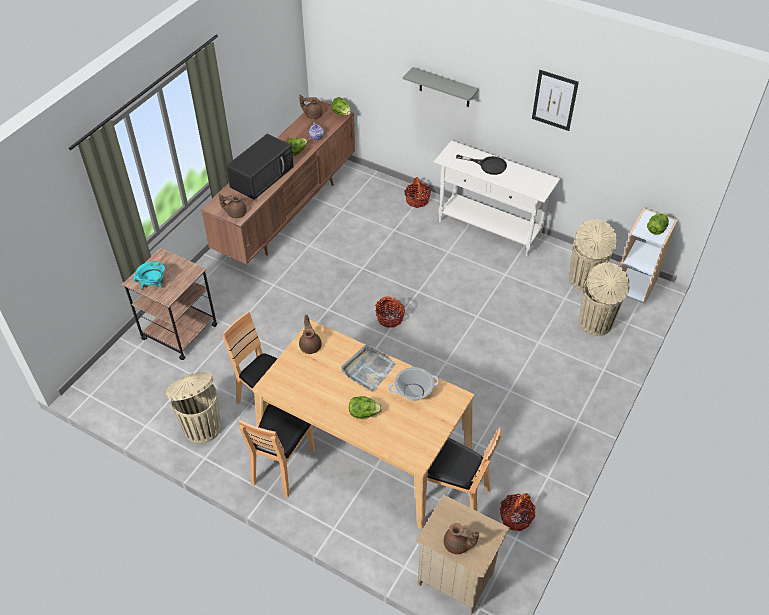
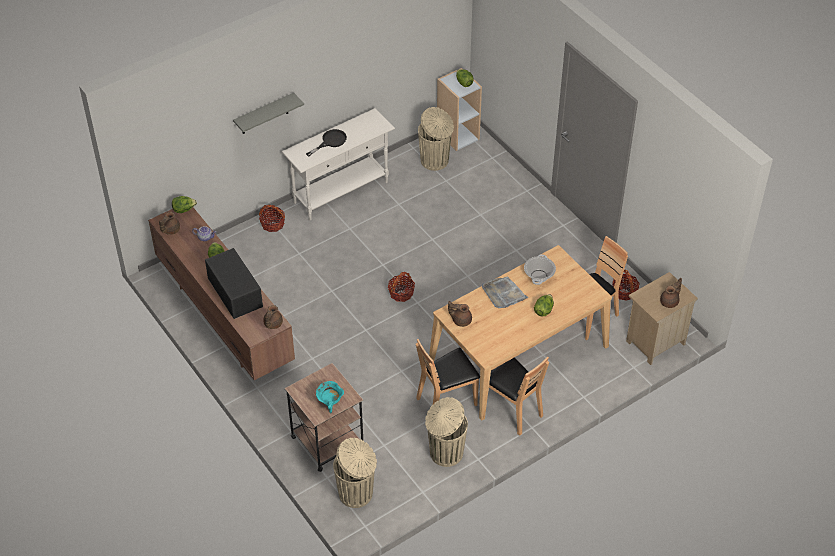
camera: 65 degrees left, 0 degrees up
picture [532,70,579,131] -> none
beige trash can [579,262,630,336] -> beige trash can moved to [333,438,377,508]

